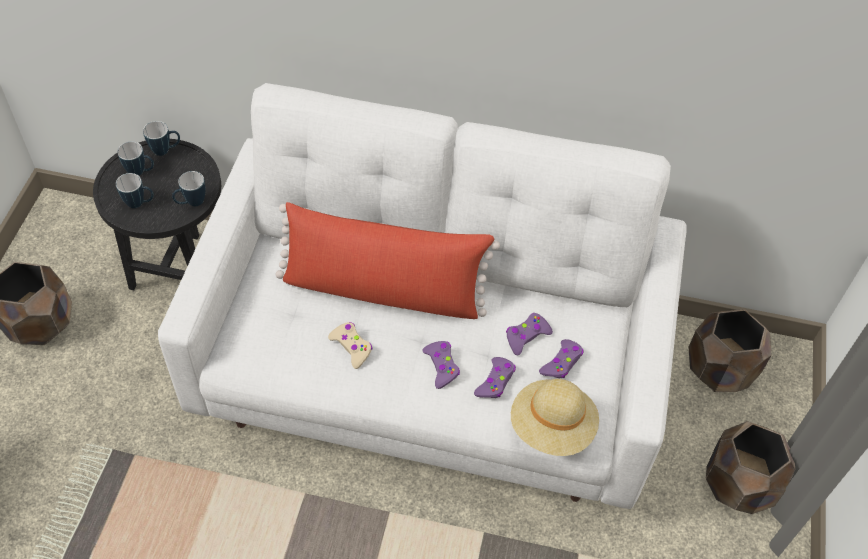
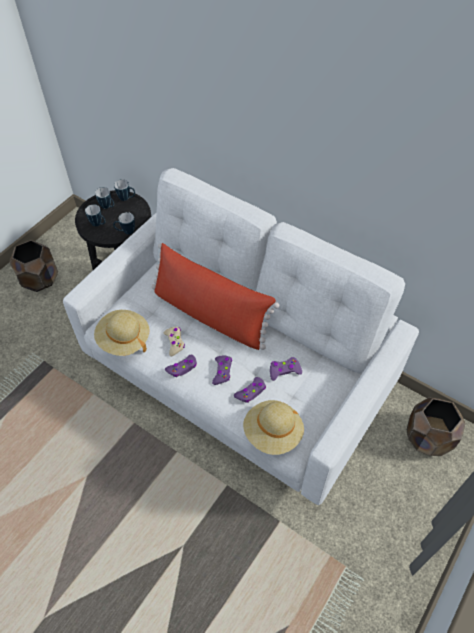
camera: 25 degrees right, 0 degrees up
purple game controller [539,339,583,378] -> purple game controller moved to [165,355,197,377]
brown planter [706,421,795,514] -> none
none -> beige hat [94,310,150,356]

